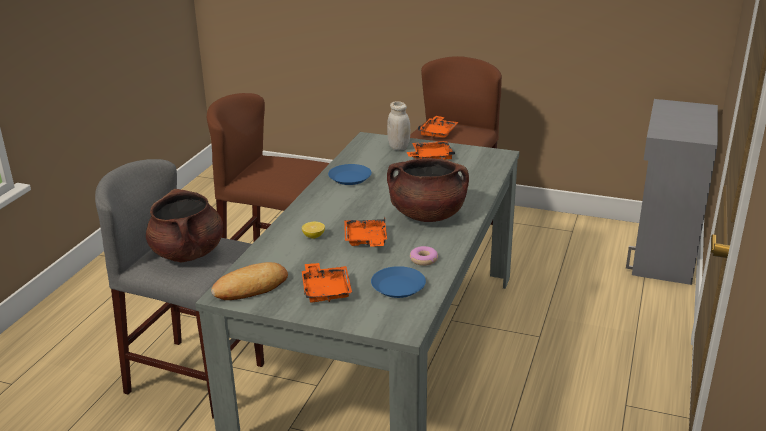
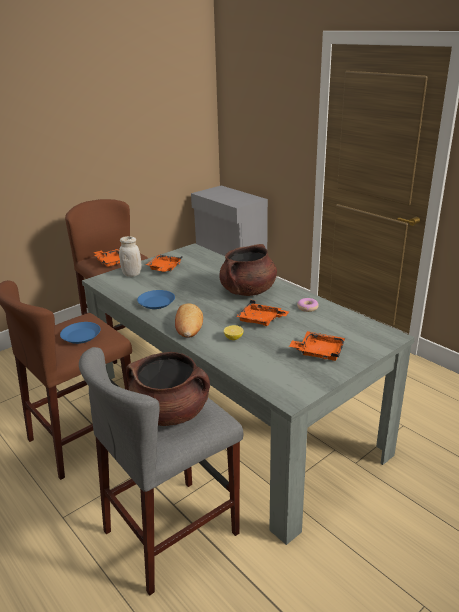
camera: 60 degrees left, 0 degrees up
bread [211,262,288,300] -> bread moved to [175,303,203,338]
blue plate [371,266,426,298] -> blue plate moved to [60,322,101,344]

